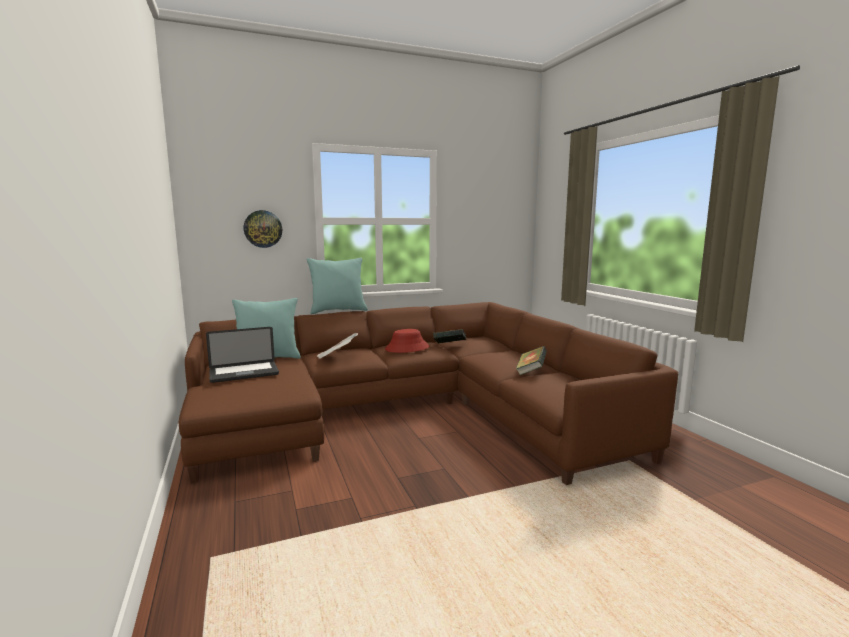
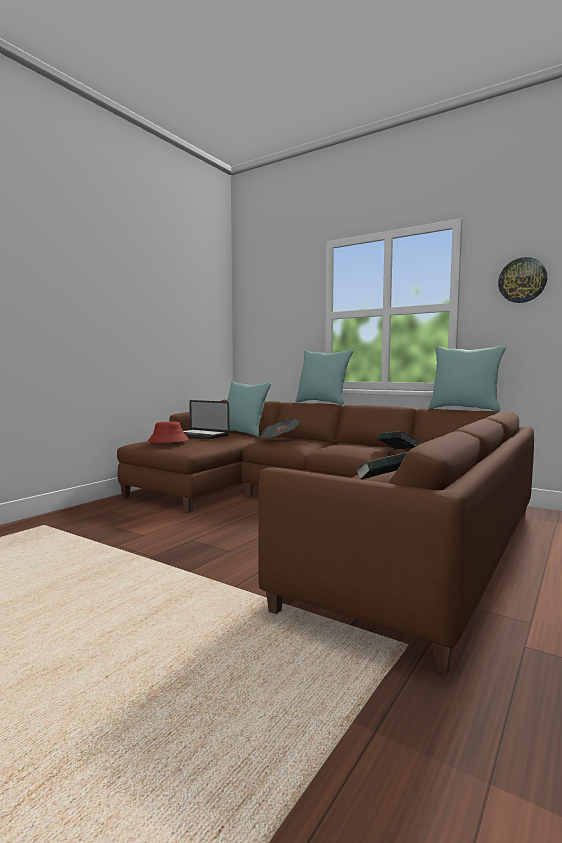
camera: 55 degrees right, 5 degrees down
wall clock [244,210,282,248] -> wall clock moved to [498,257,547,303]
red hat [385,329,430,353] -> red hat moved to [148,421,189,443]
none -> turquoise pillow [429,346,506,411]

